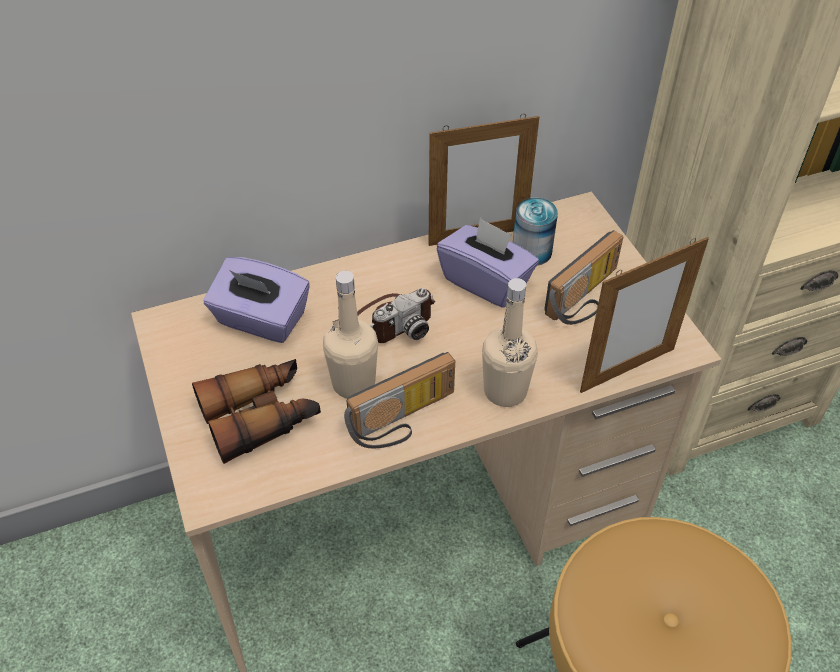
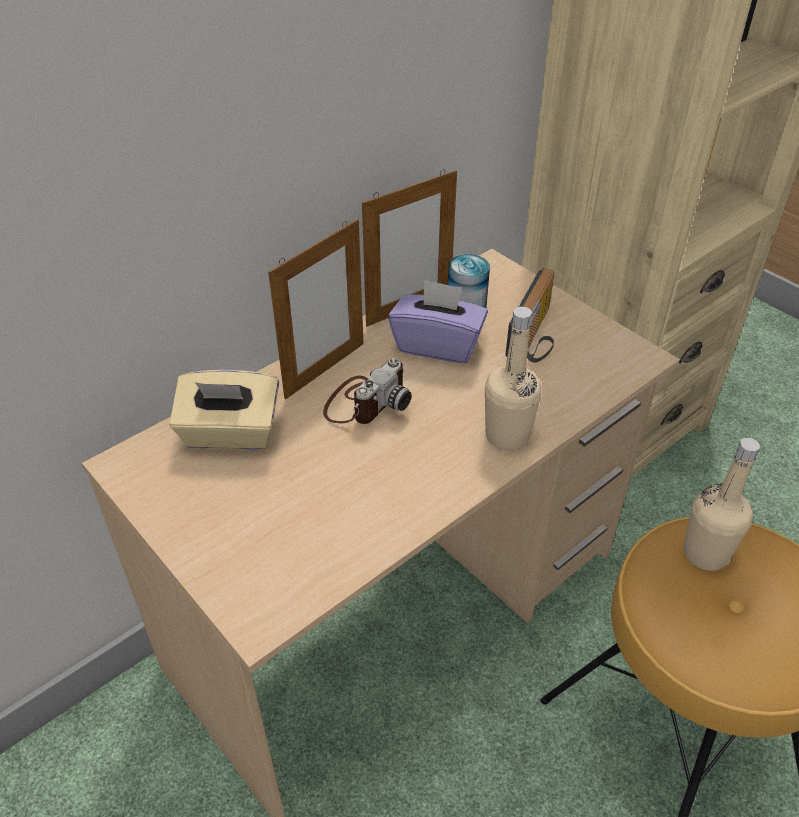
camera: 20 degrees left, 5 degrees down
binoculars [192,359,321,464] -> none
purple tissue box [203,257,310,343] -> beige tissue box [170,370,279,451]
beige bottle [323,271,378,399] -> beige bottle moved to [683,438,760,571]
radio [344,352,455,449] -> none
picture frame [580,237,709,393] -> picture frame moved to [268,219,363,399]

